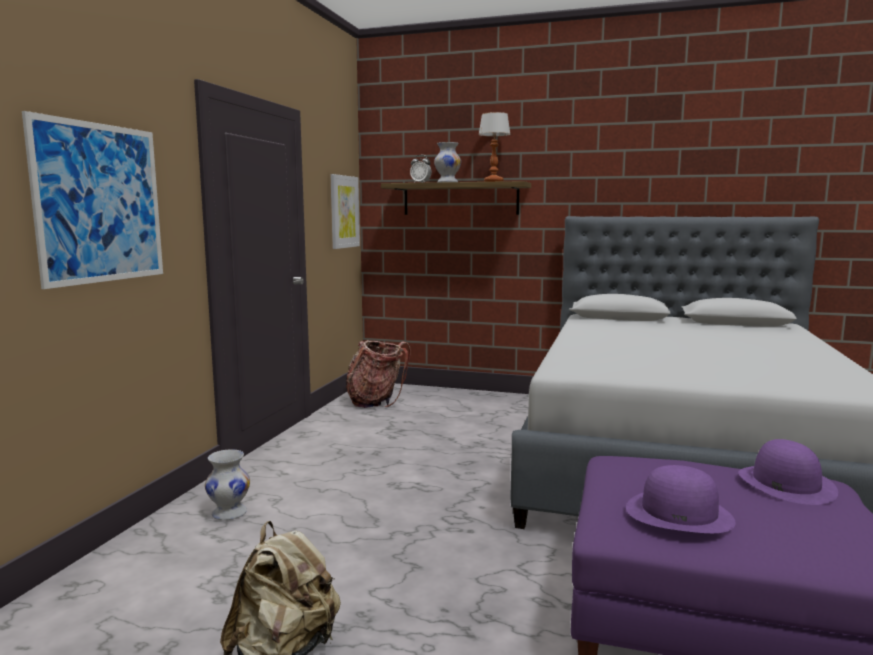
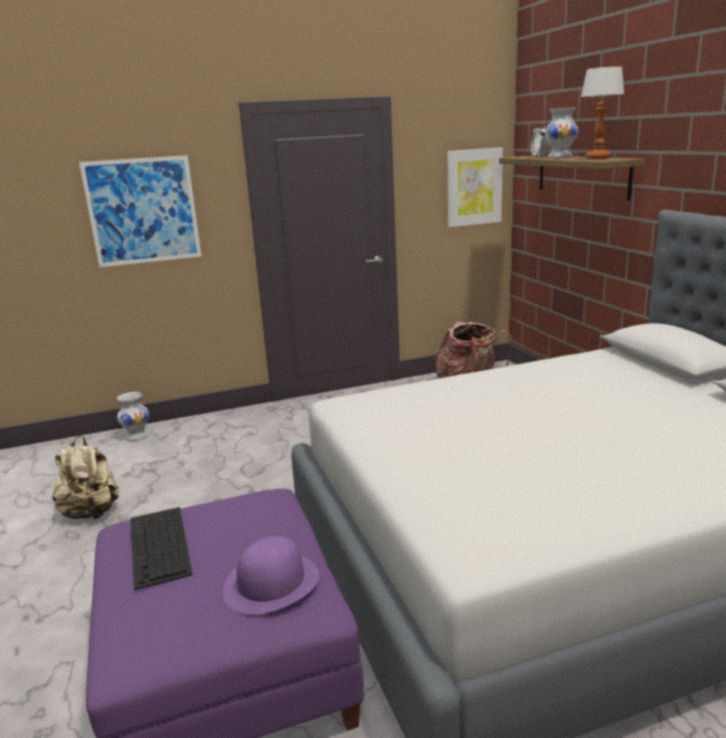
camera: 55 degrees right, 10 degrees up
white vase [205,449,250,520] -> white vase moved to [117,392,149,440]
purple hat [626,465,736,533] -> keyboard [130,507,193,590]

